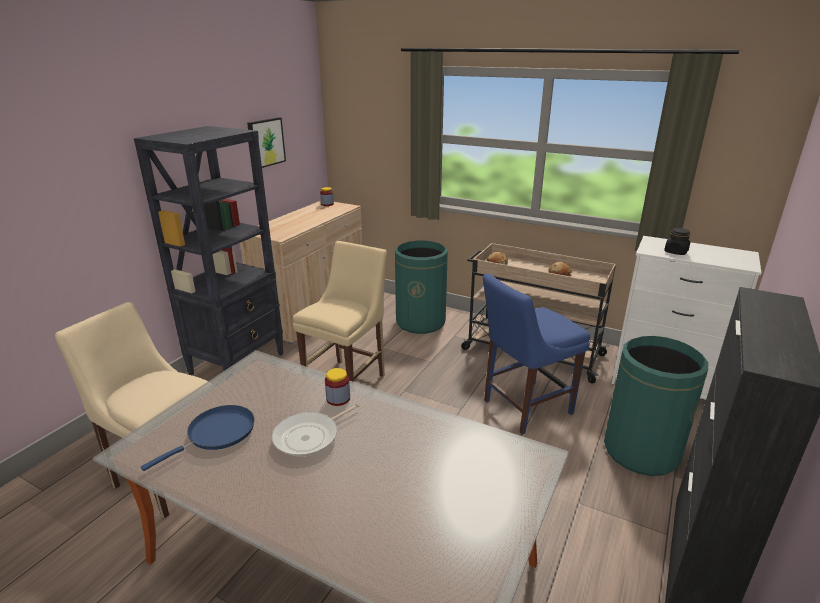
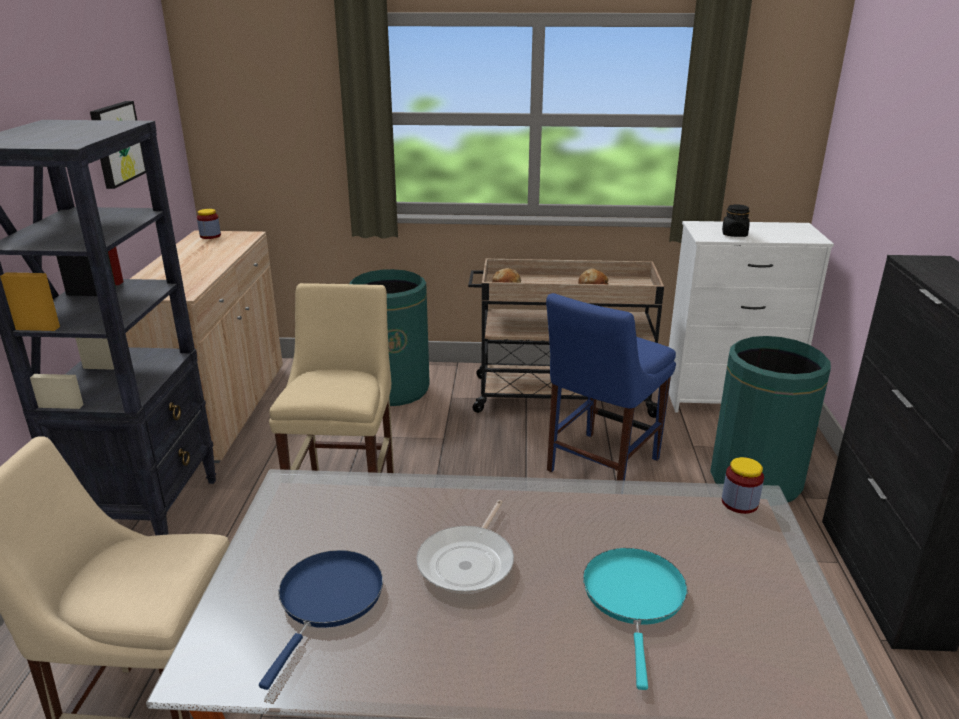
camera: 25 degrees left, 0 degrees up
jar [325,368,350,406] -> jar moved to [722,457,764,514]
none -> turquoise frying pan [583,548,687,690]

